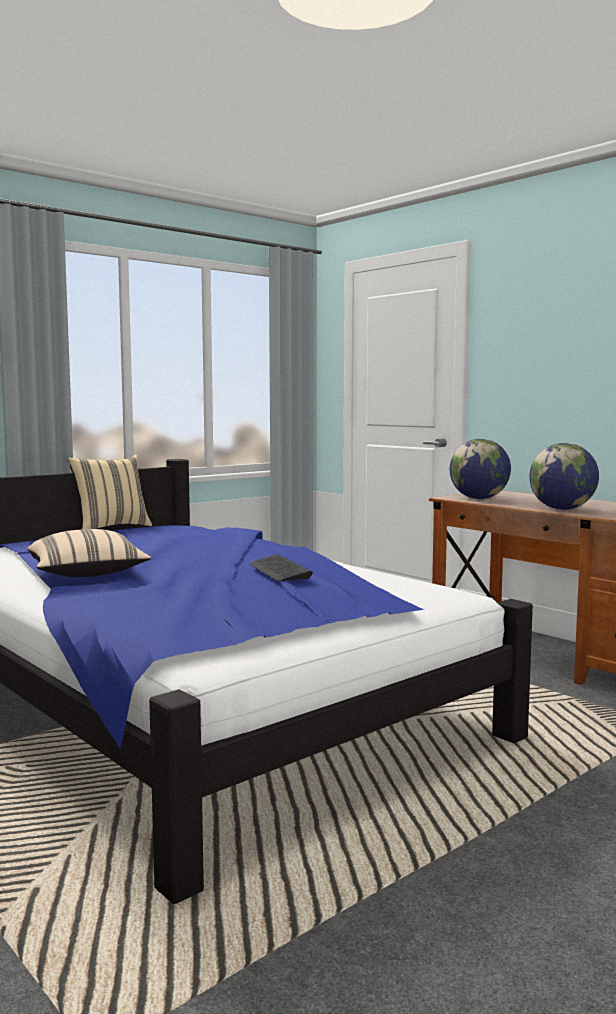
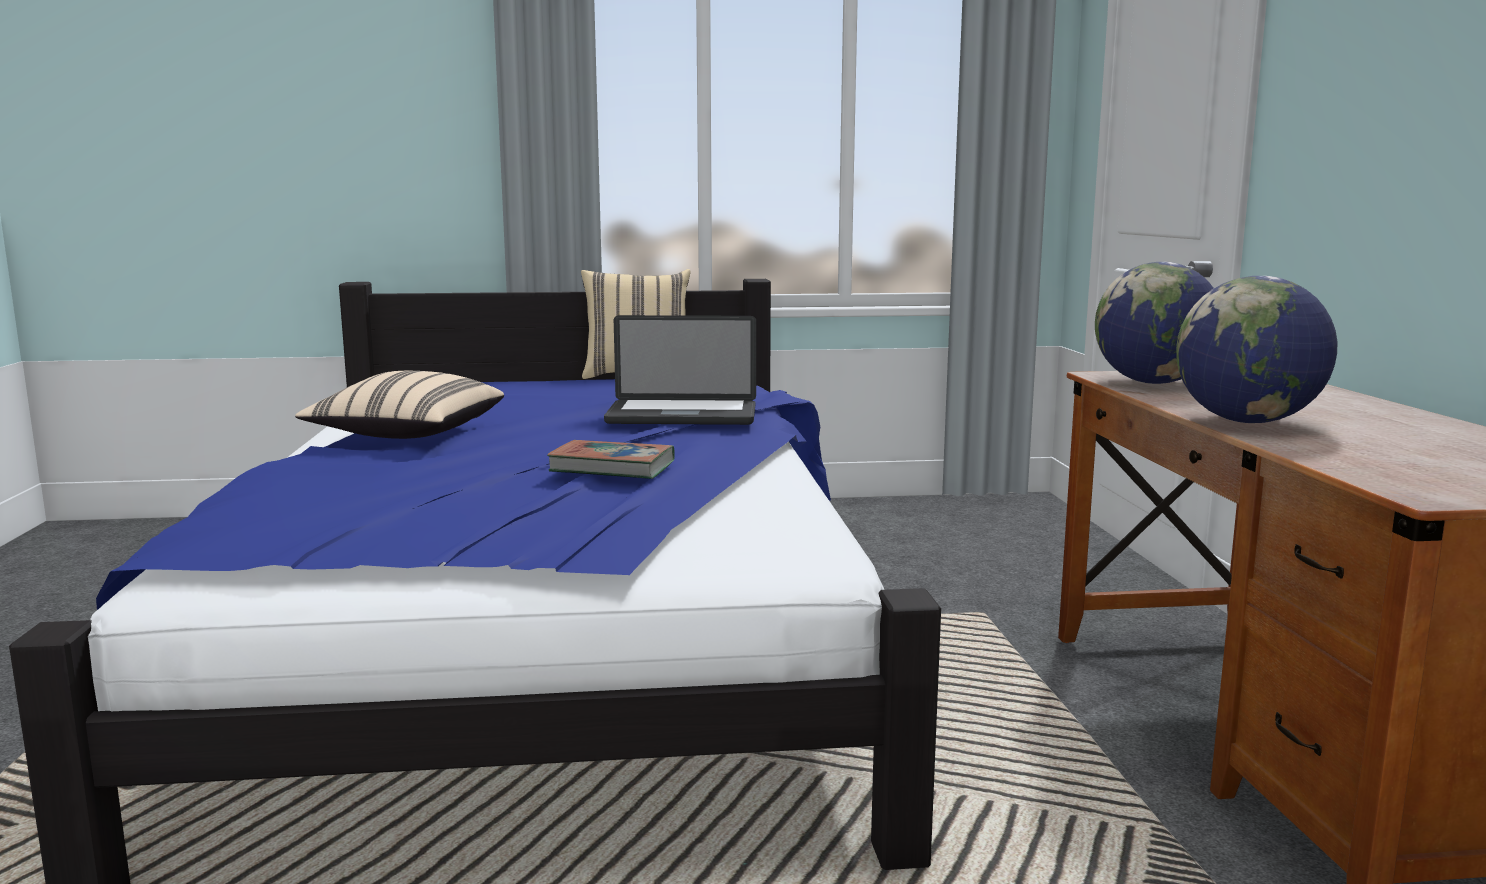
camera: 35 degrees right, 5 degrees up
keyboard [249,554,313,581] -> book [547,440,675,479]
none -> laptop [604,315,756,425]

